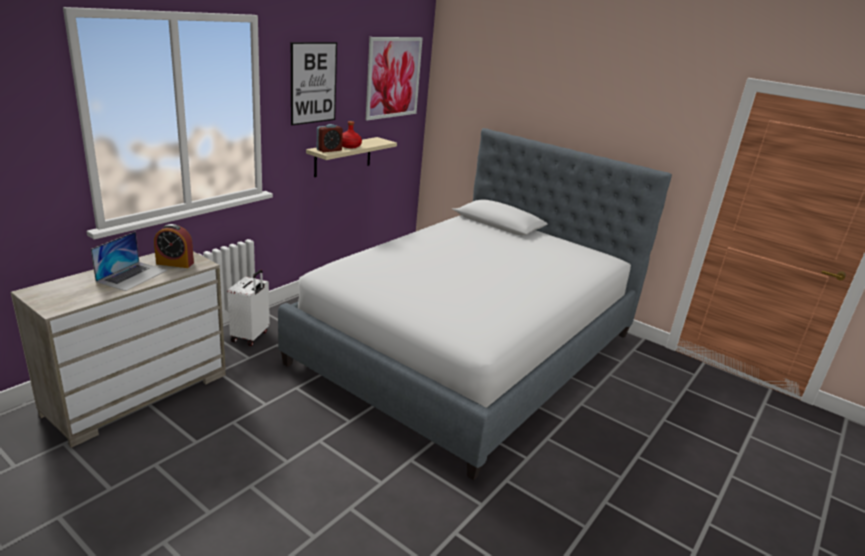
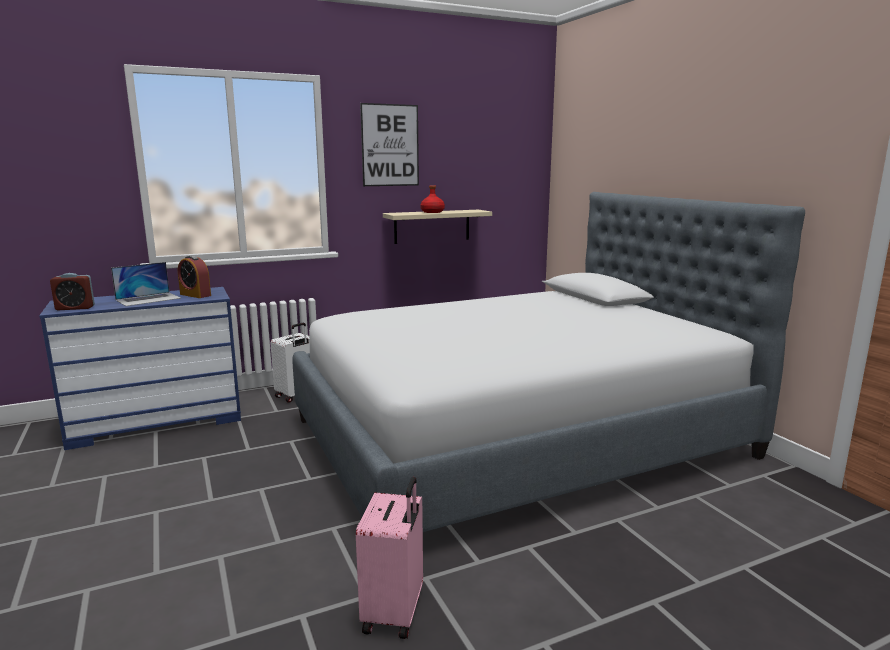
camera: 30 degrees right, 10 degrees down
beige dresser [10,251,226,448] -> blue dresser [39,287,241,450]
alarm clock [317,124,343,152] -> alarm clock moved to [50,273,95,310]
picture [366,37,423,120] -> none
none -> pink suitcase [356,477,423,639]

